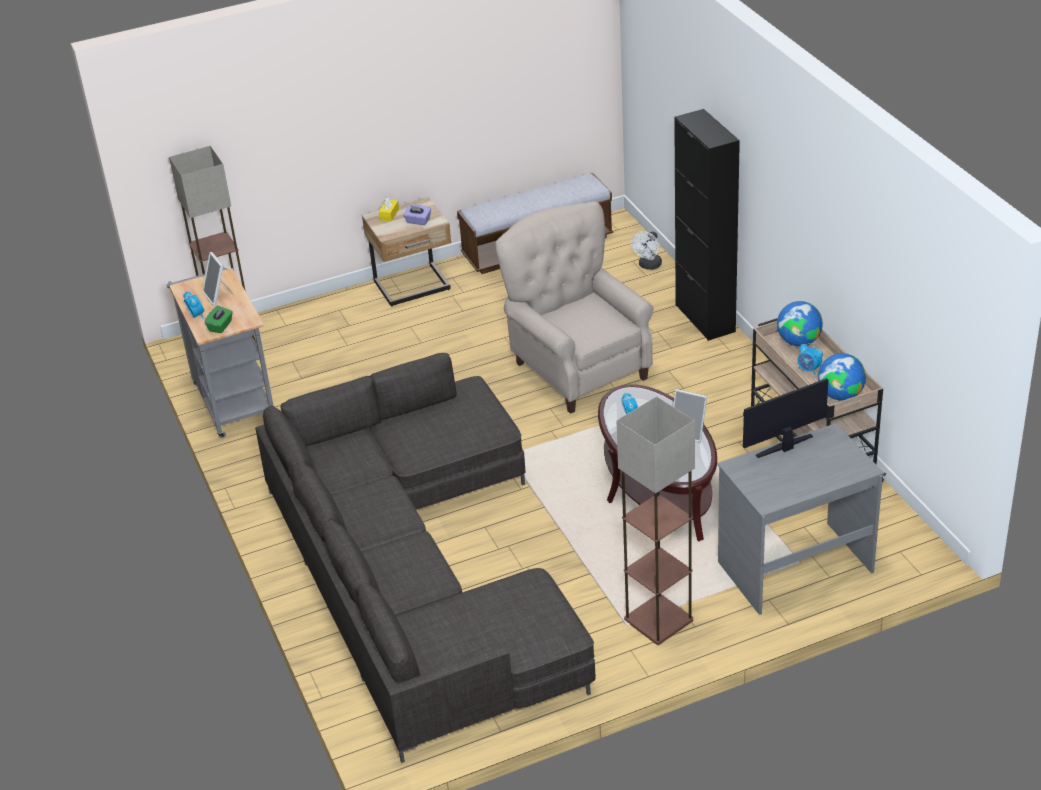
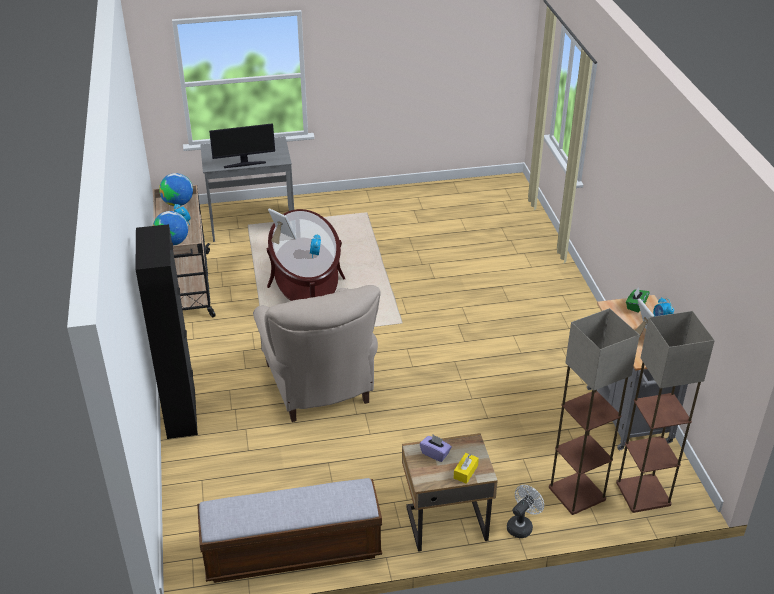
camera: 170 degrees left, 0 degrees up
grey sofa [255,353,596,763] -> none
floor lamp [617,396,695,645] -> floor lamp moved to [549,308,640,515]
white fan [631,231,662,270] -> white fan moved to [507,485,544,538]

